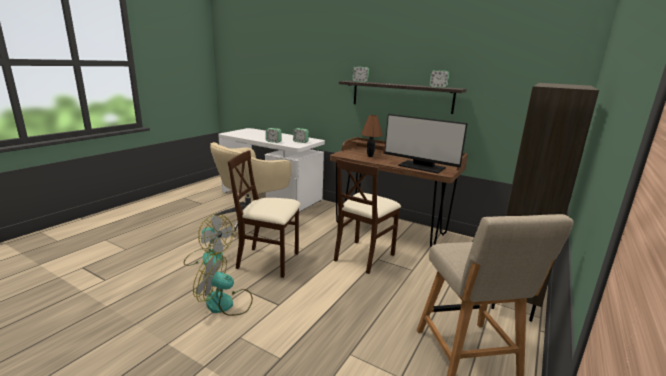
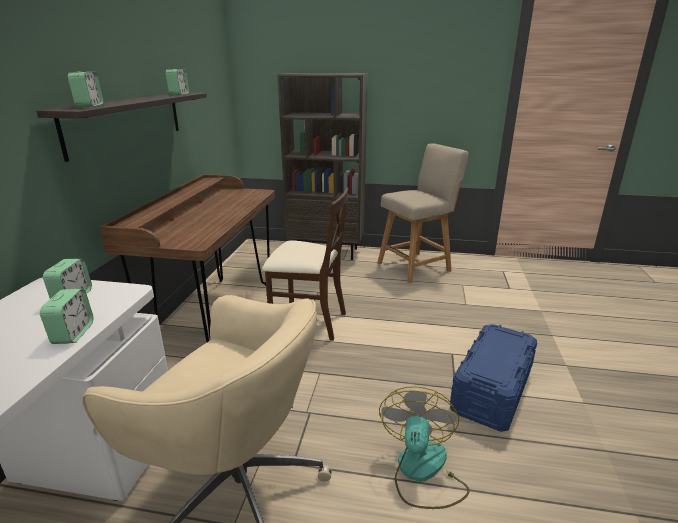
camera: 110 degrees left, 5 degrees up
fan [193,252,253,316] -> blue storage box [450,324,537,432]
beige chair [228,150,301,278] -> none
brown table lamp [361,115,383,157] -> none
monitor [384,114,468,174] -> none

